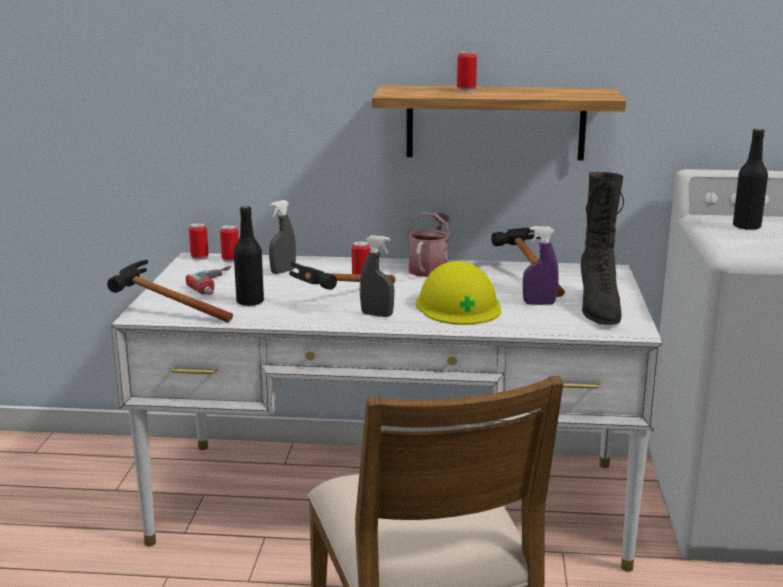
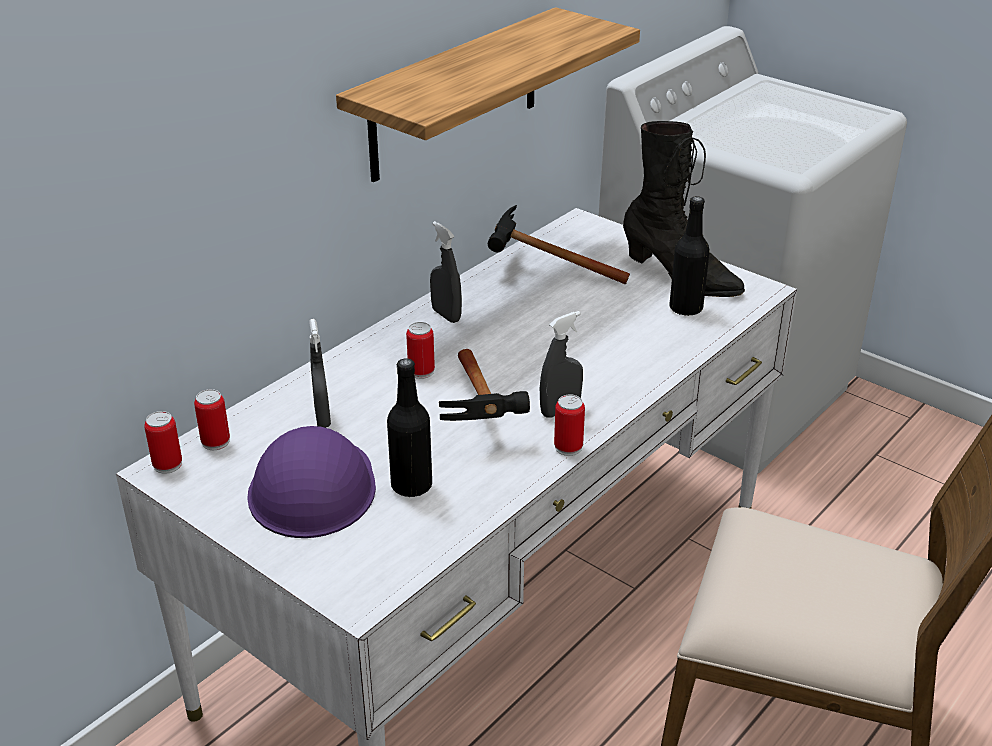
camera: 55 degrees left, 15 degrees up
hammer [107,260,233,323] -> none
power drill [186,266,231,295] -> purple hard hat [247,426,376,538]
watering can [407,212,451,277] -> grey spray bottle [430,221,462,323]
yellow hard hat [416,261,501,325] -> none
can [457,51,477,92] -> can moved to [554,394,585,456]
purple spray bottle [523,226,559,305] -> none
black bottle [733,129,768,230] -> black bottle moved to [669,196,710,316]

